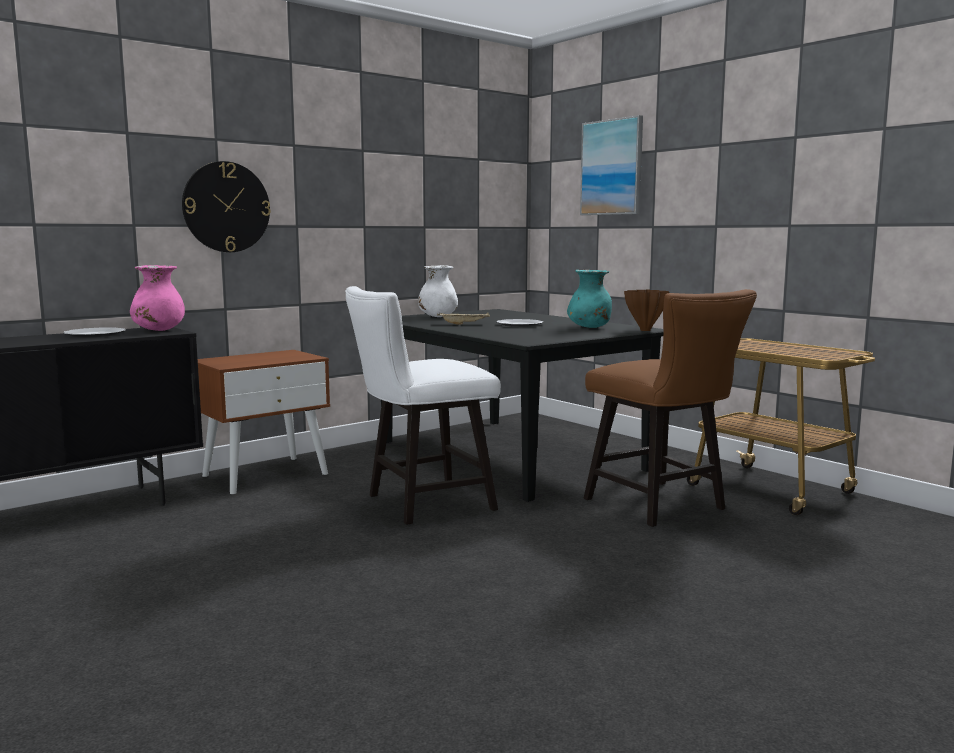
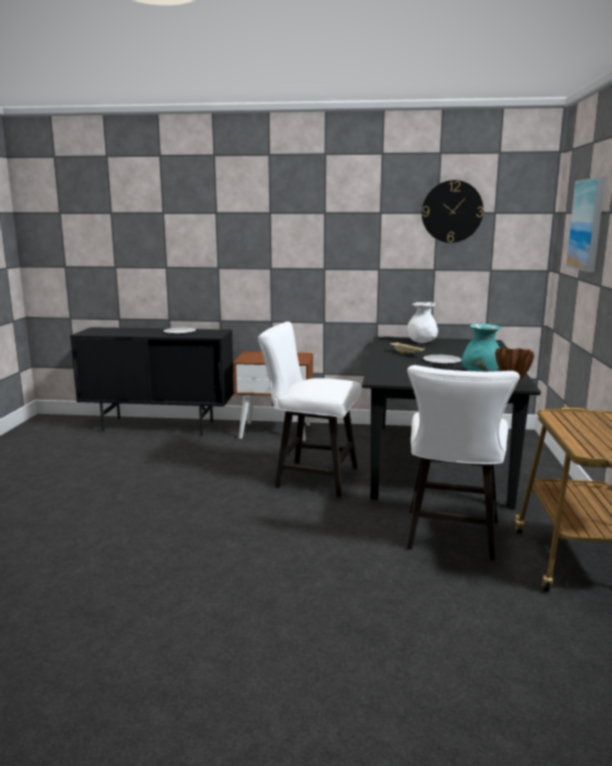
camera: 45 degrees right, 5 degrees up
pink vase [130,265,185,331] -> none
wall clock [182,161,271,252] -> wall clock moved to [422,180,483,243]
brown chair [584,289,757,527] -> white chair [407,365,520,560]

